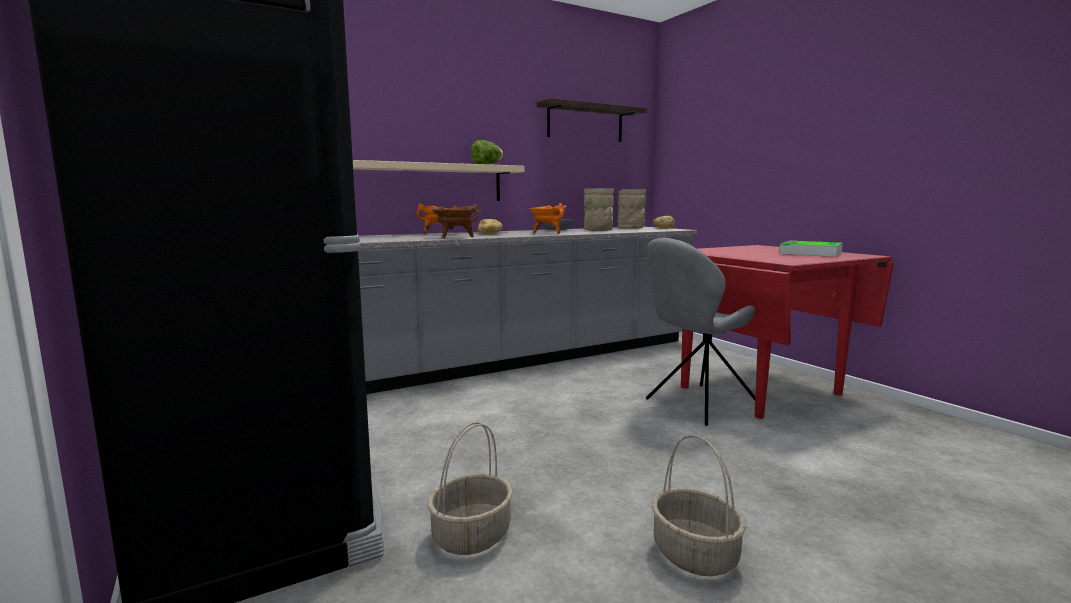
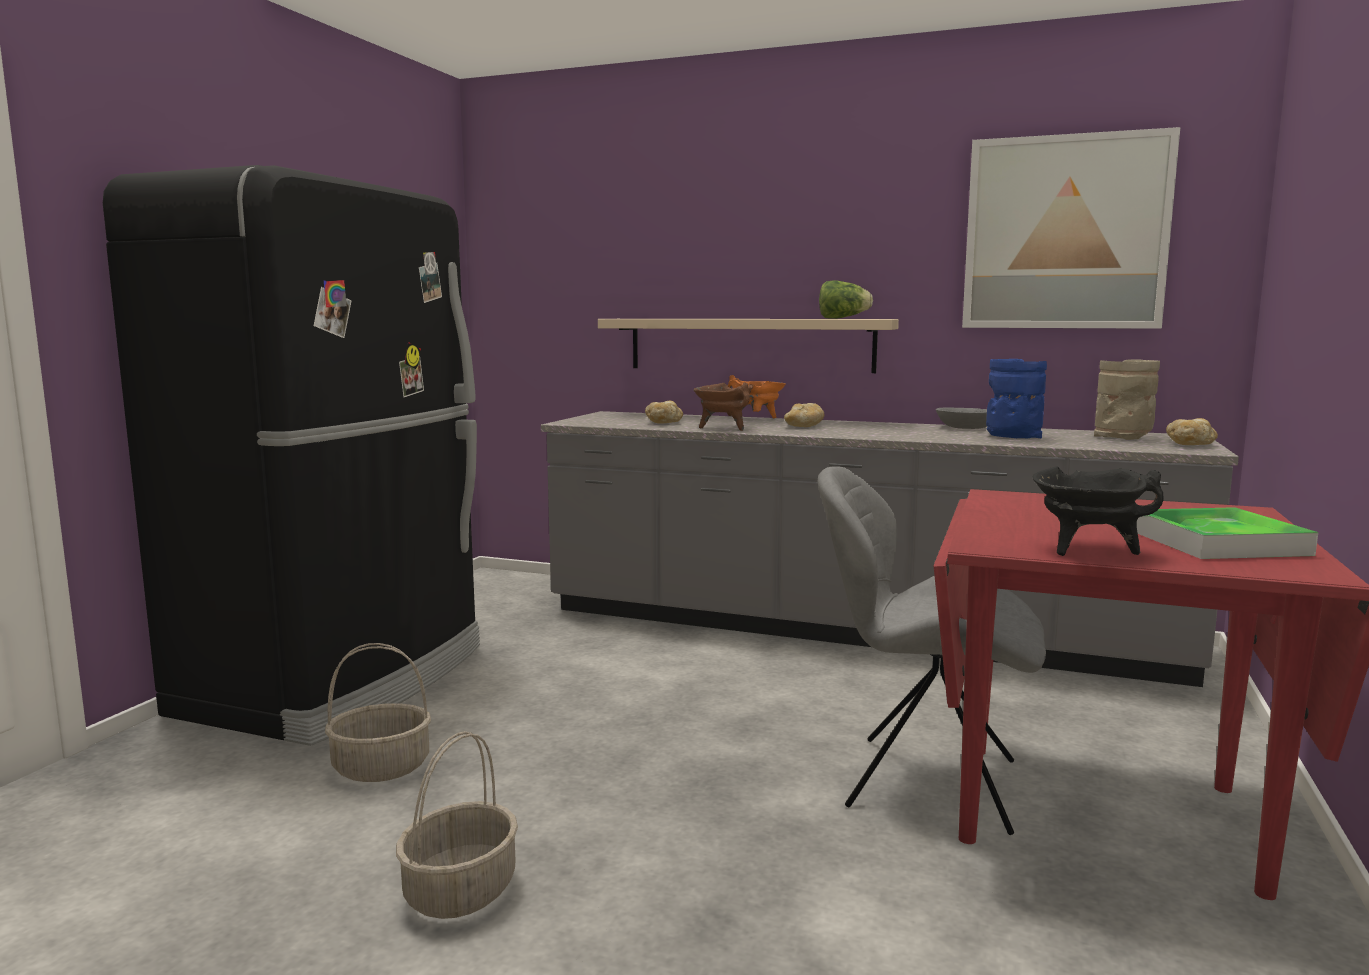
camera: 50 degrees right, 0 degrees up
orange cooking pot [530,203,566,234] -> none
shelf [537,98,647,142] -> picture [962,127,1180,329]
beige vase [584,188,614,231] -> blue vase [986,359,1047,438]
none -> bread [645,401,683,424]
none -> black cooking pot [1032,466,1163,556]

